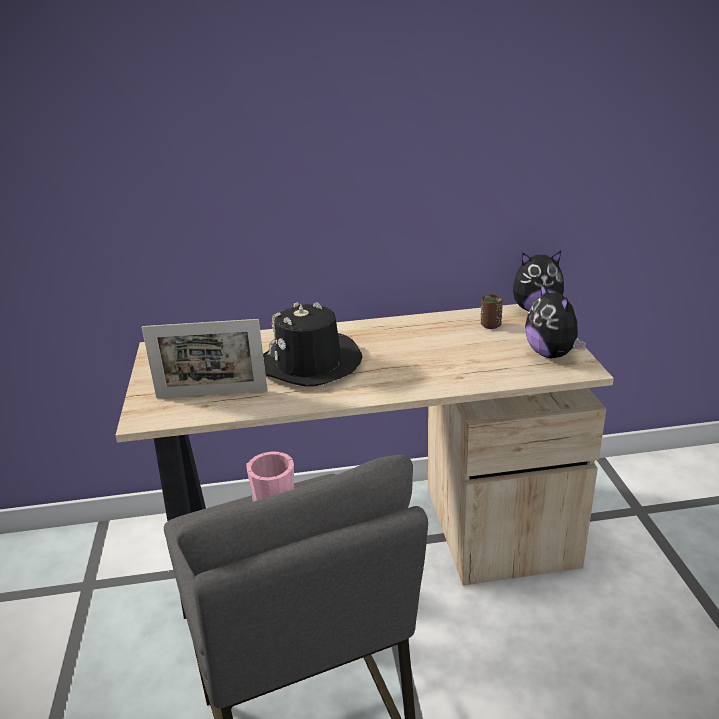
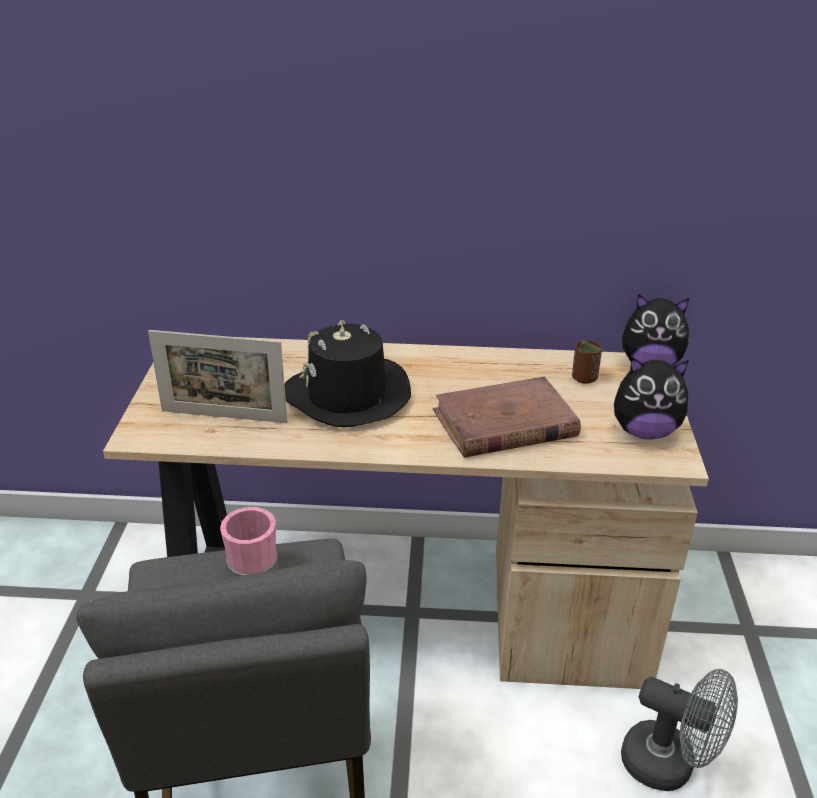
camera: 10 degrees right, 5 degrees up
plush toy [525,283,586,358] -> plush toy turned 75 degrees counterclockwise [614,357,689,439]
none -> brown book [433,377,581,458]
none -> grey fan [621,669,738,791]

